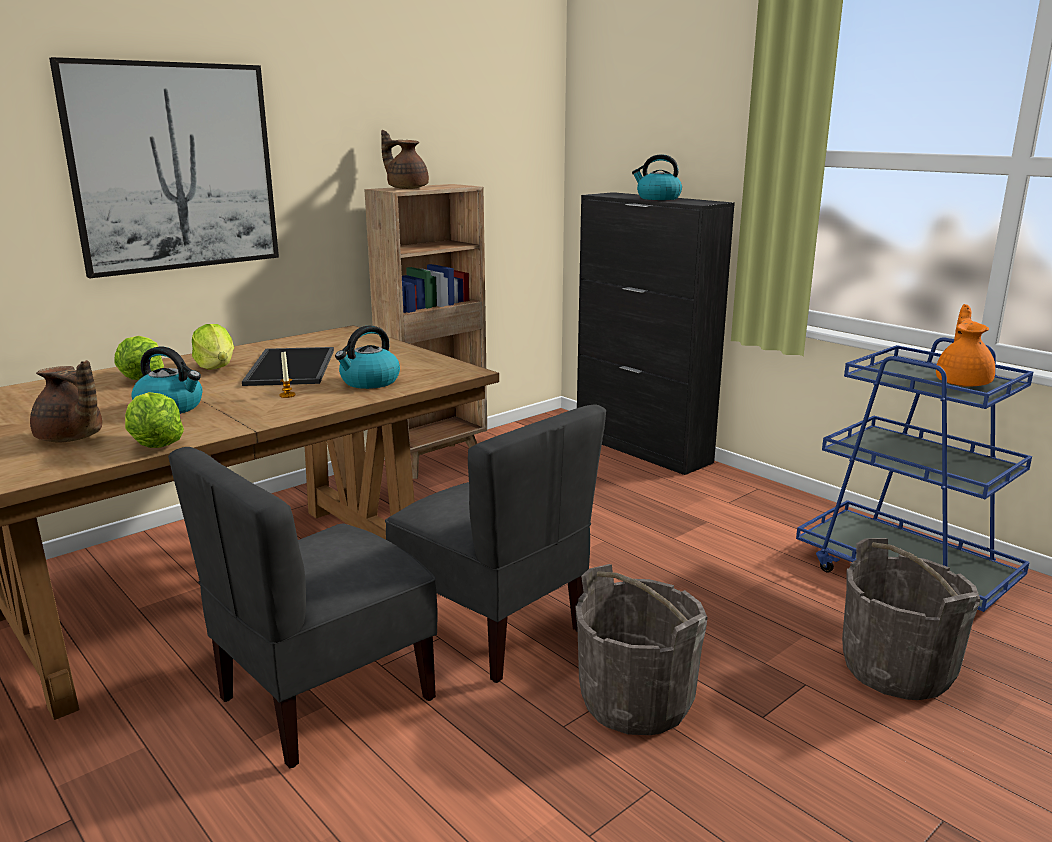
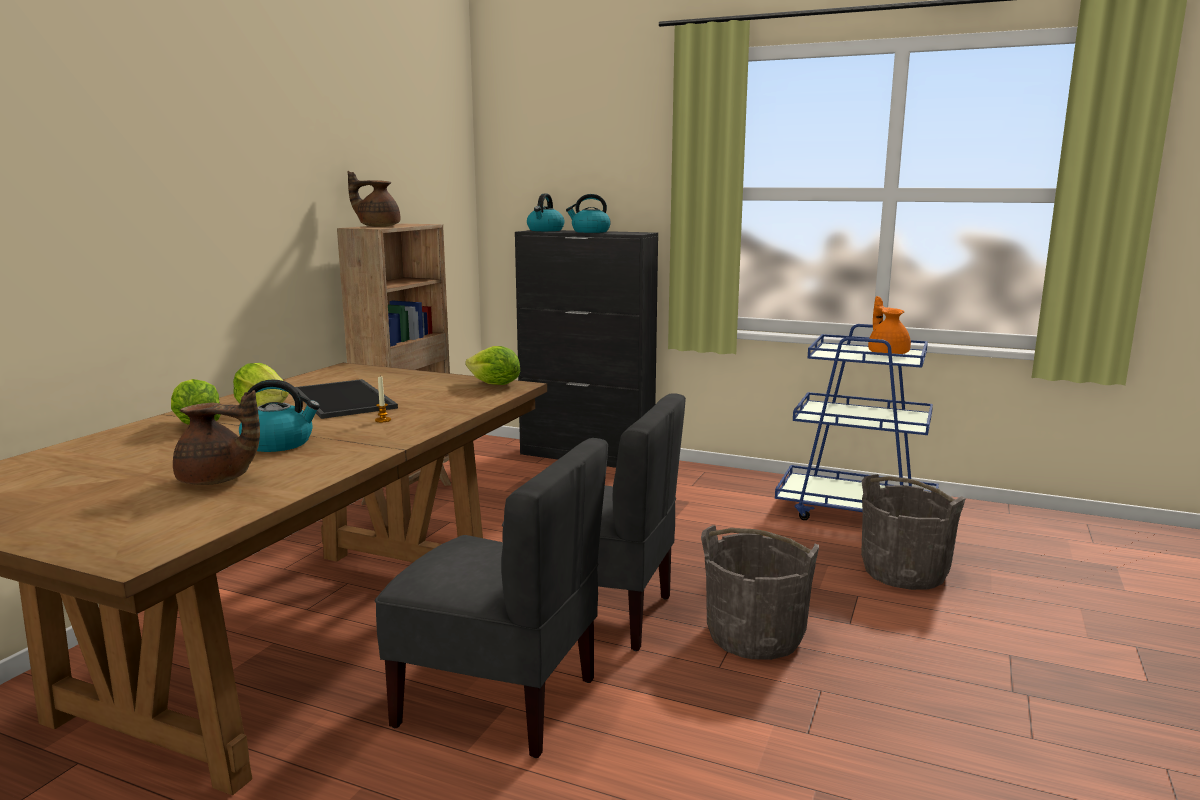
camera: 25 degrees left, 5 degrees down
picture [49,57,279,278] -> none
lettuce [125,392,184,448] -> lettuce moved to [465,346,520,385]
grey chair [168,447,438,768] -> grey chair turned 90 degrees counterclockwise [375,438,608,758]
kettle [335,325,400,389] -> kettle moved to [527,194,564,231]

